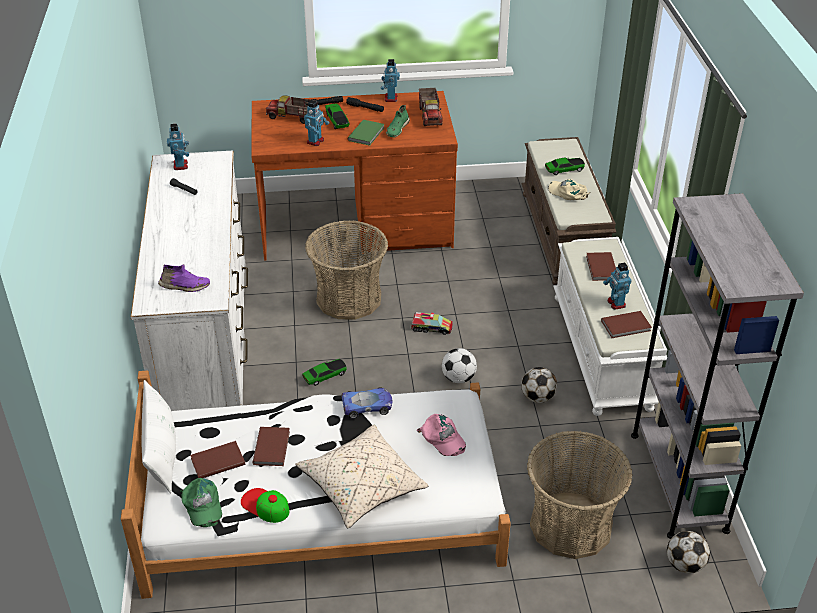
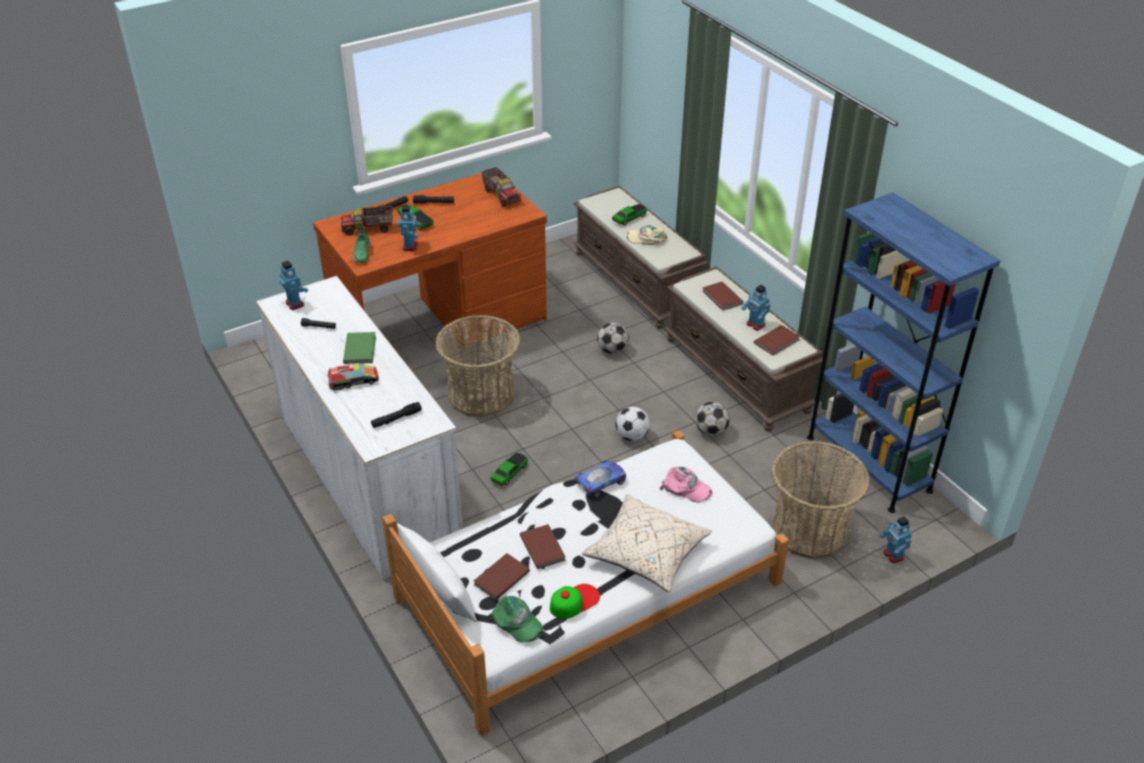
camera: 25 degrees left, 0 degrees up
purple shoe [158,264,210,292] -> black flashlight [371,402,422,428]
cap [241,488,289,523] -> cap turned 135 degrees clockwise [550,584,600,619]
green book [348,120,384,146] -> green book moved to [343,332,376,364]
toy robot [381,59,400,102] -> toy robot moved to [879,516,912,563]
green shoe [386,105,410,137] -> green shoe moved to [353,226,370,263]
toy truck [411,312,453,335] -> toy truck moved to [328,363,379,390]
white bench [553,237,667,416] -> brown bench [664,266,823,431]
grey bookcase [631,193,804,539] -> blue bookcase [807,193,1000,513]
football [667,531,710,573] -> football moved to [597,322,629,354]

